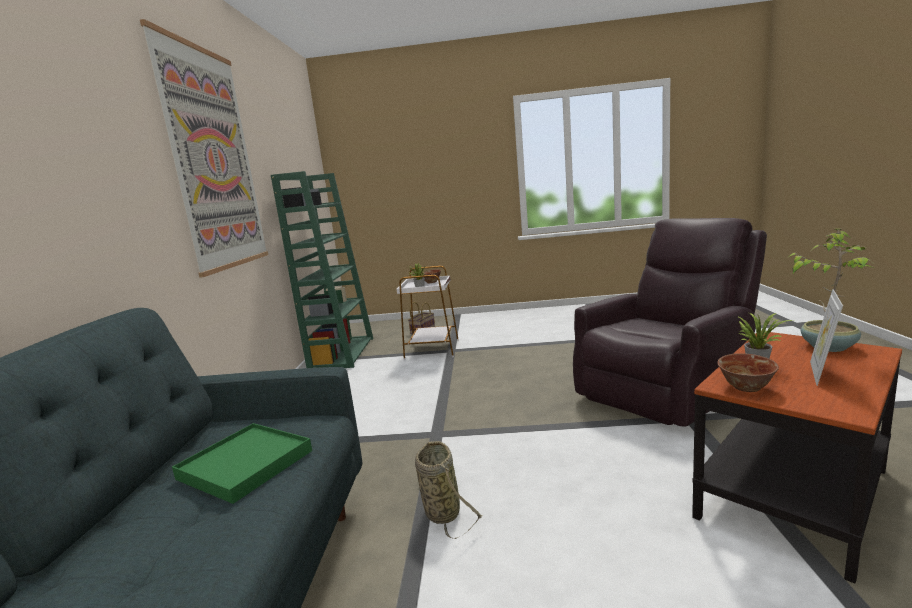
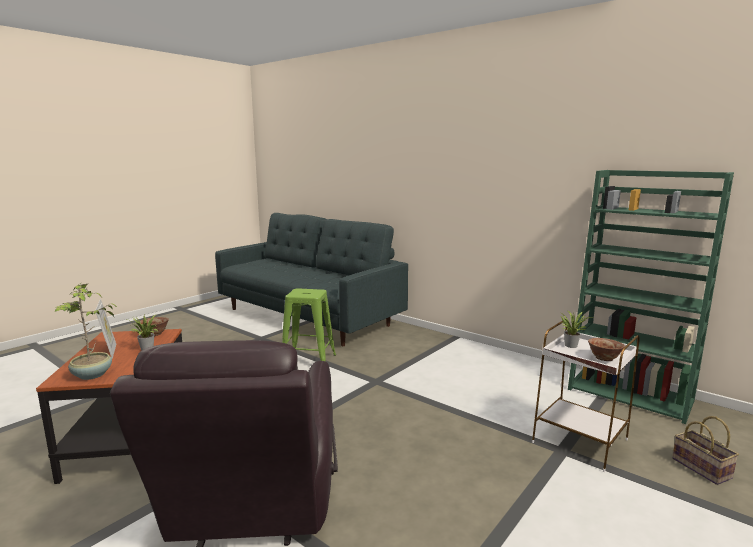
camera: 125 degrees right, 0 degrees up
picture [140,19,268,278] -> none
green tray [172,423,312,504] -> none
basket [415,441,482,539] -> green stool [282,288,336,362]

